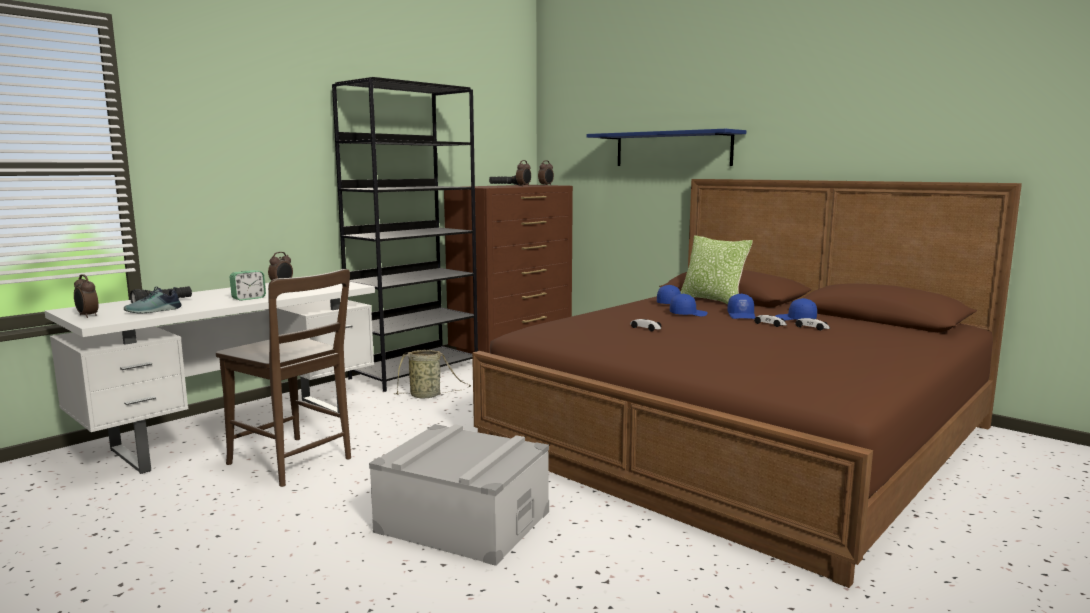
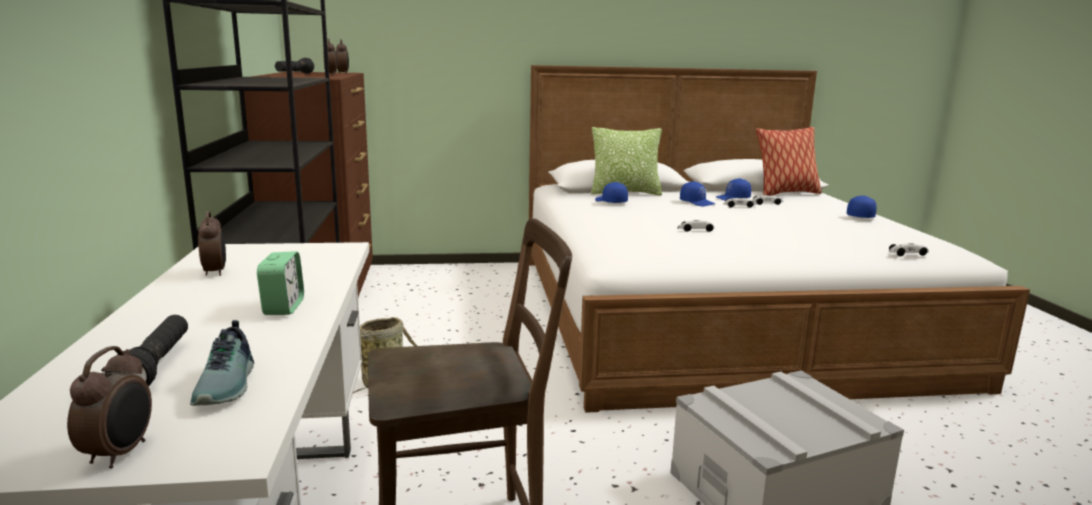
camera: 50 degrees left, 5 degrees up
alarm clock [74,274,99,318] -> alarm clock turned 75 degrees counterclockwise [67,346,152,469]
brown bed [472,179,1022,588] -> white bed [529,65,1030,413]
blue shelf [587,129,746,166] -> none
blue cap [670,293,708,316] -> blue cap moved to [847,196,877,218]
none -> pillow [756,127,822,196]
none -> toy car [888,243,929,256]

